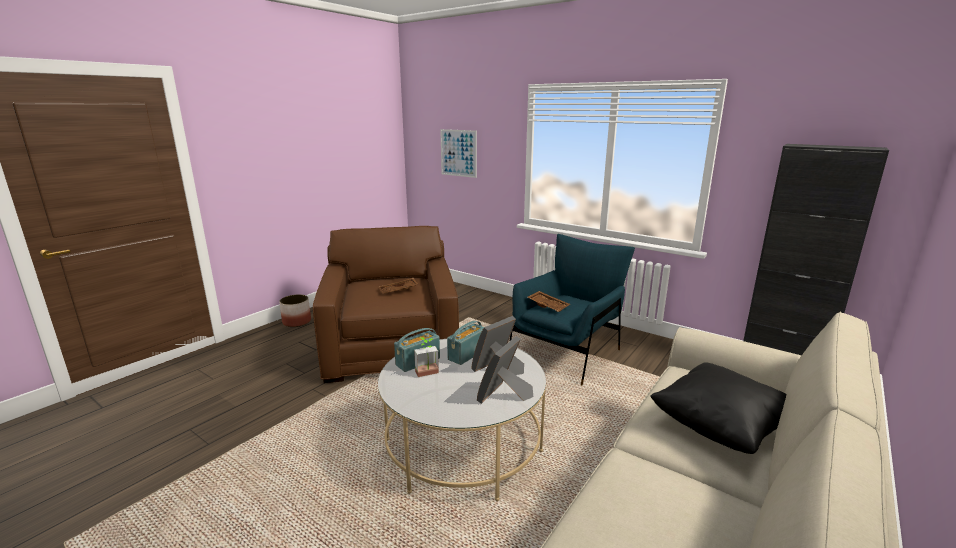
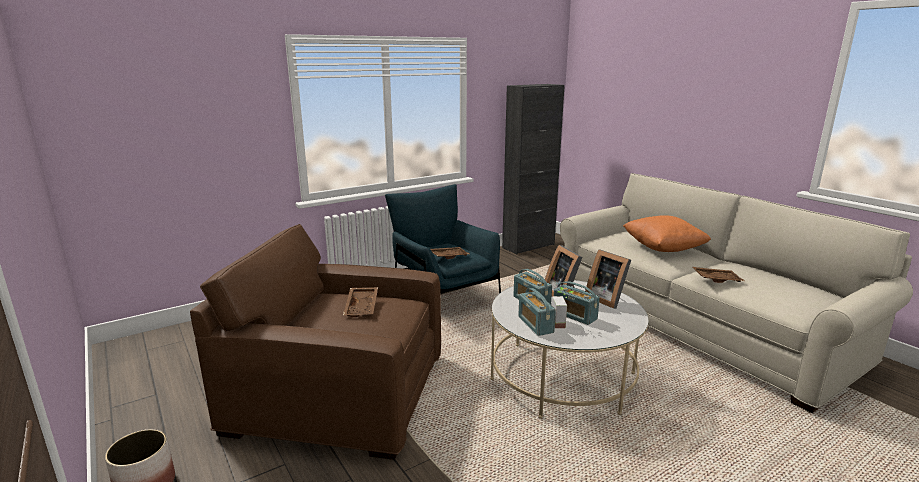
camera: 70 degrees left, 0 degrees up
picture [440,129,477,178] -> none
black pillow [650,362,786,454] -> orange pillow [623,215,711,252]
none -> radio [554,281,600,325]
none -> brown tray [693,267,744,283]

